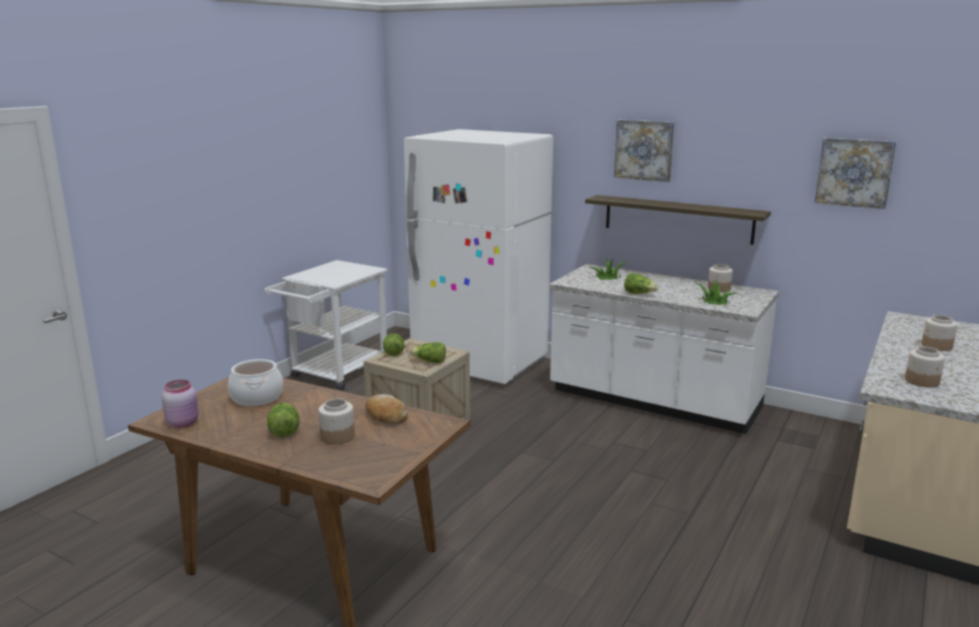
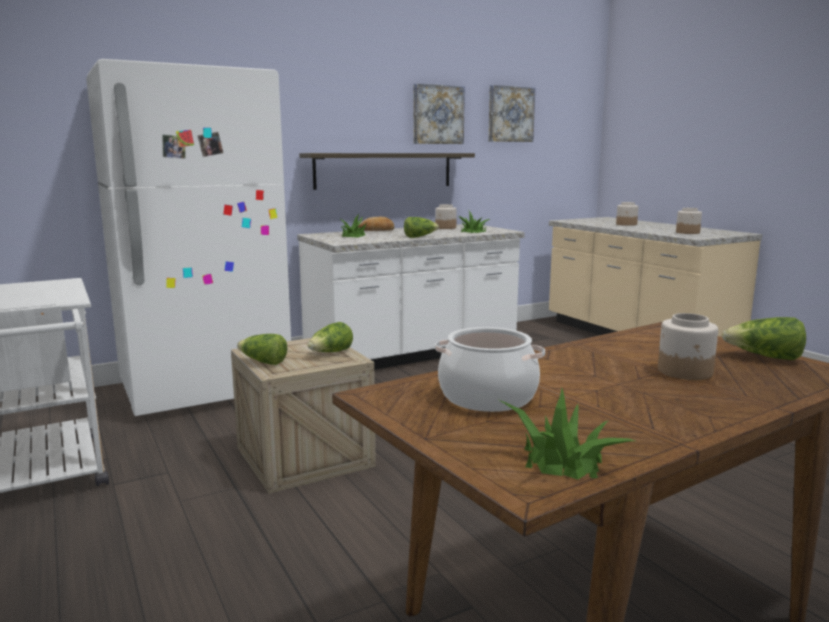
camera: 60 degrees left, 5 degrees down
pink jar [162,380,199,428] -> potted plant [497,388,635,479]
lettuce [267,403,300,438] -> lettuce moved to [722,317,806,360]
bread [365,394,408,424] -> bread moved to [358,217,394,231]
picture [614,120,675,182] -> picture moved to [413,84,465,144]

